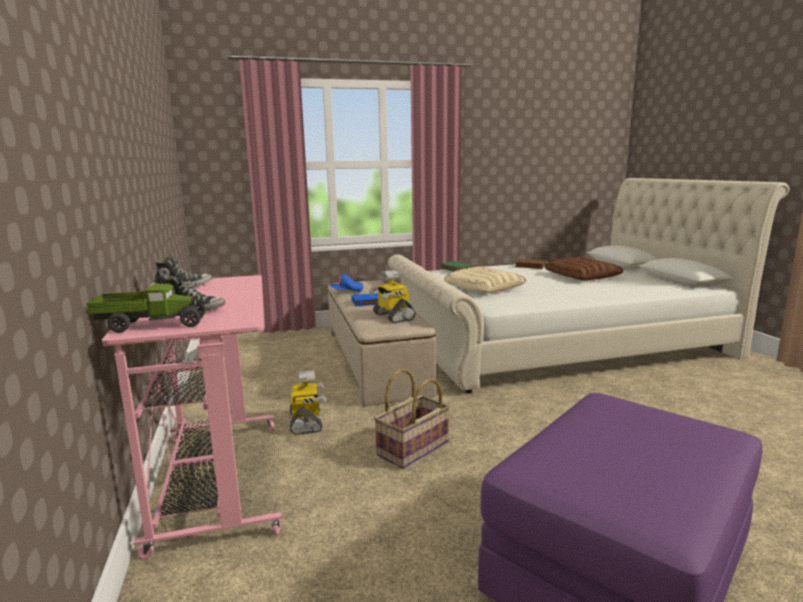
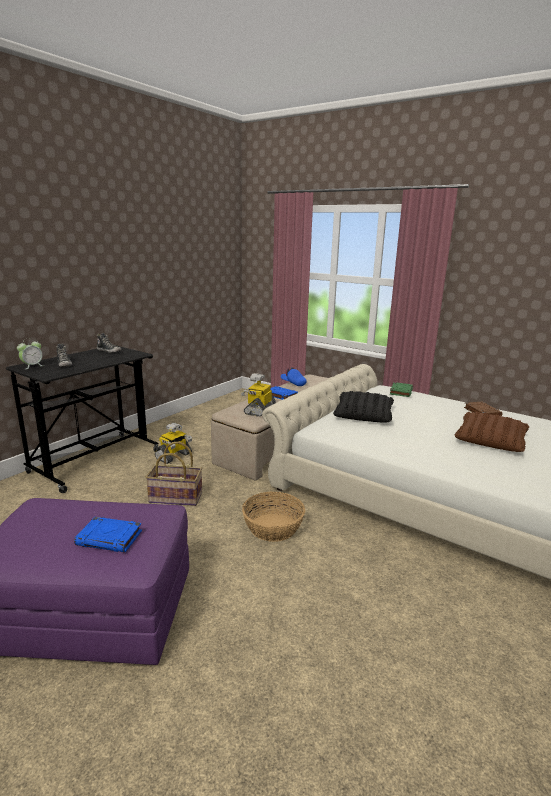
camera: 50 degrees right, 5 degrees up
toy truck [86,284,207,333] -> alarm clock [17,341,44,369]
pink desk [102,275,281,559] -> black desk [6,345,159,493]
beige pillow [444,266,527,293] -> black pillow [333,391,394,422]
none -> blue book [74,517,142,552]
none -> basket [242,492,305,542]

